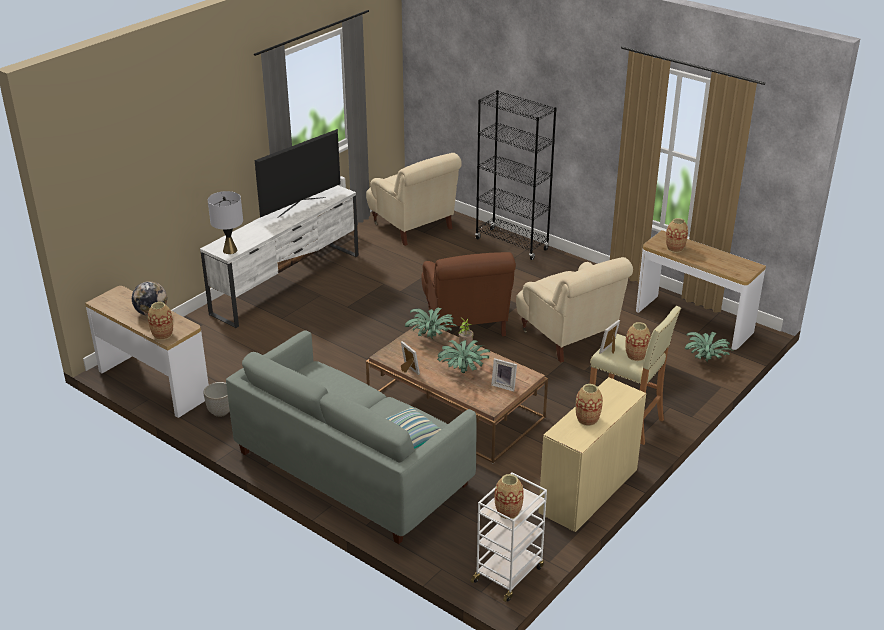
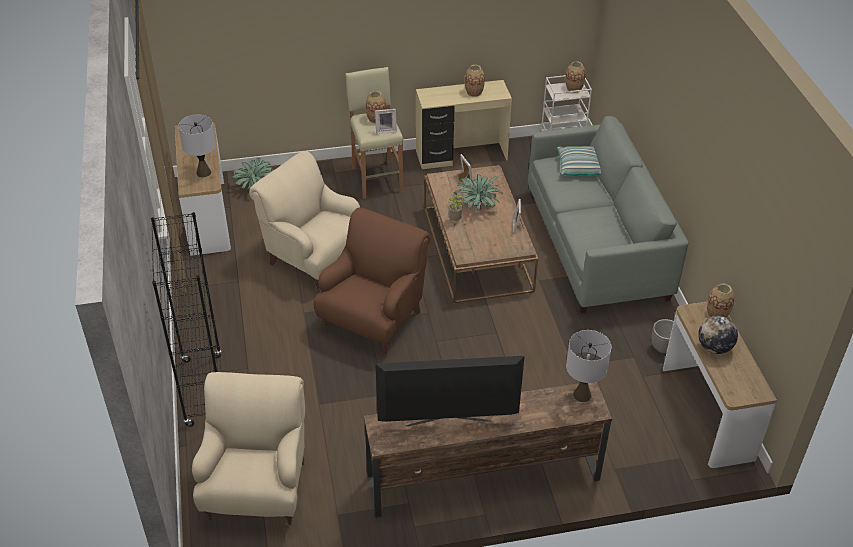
camera: 140 degrees left, 10 degrees up
white tv stand [200,185,359,328] -> brown tv stand [364,382,612,518]
potted plant [405,308,457,339] -> none
beige armchair [516,257,633,363] -> beige armchair turned 60 degrees counterclockwise [249,151,360,290]
vase [666,218,688,252] -> grey table lamp [179,115,216,177]

